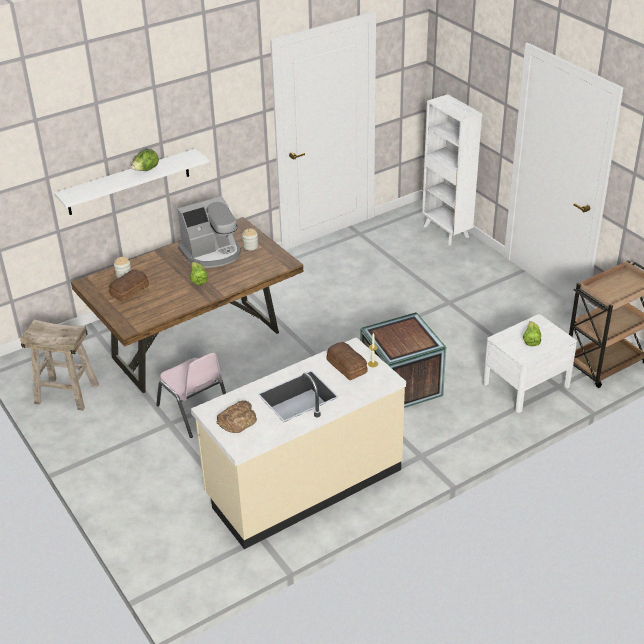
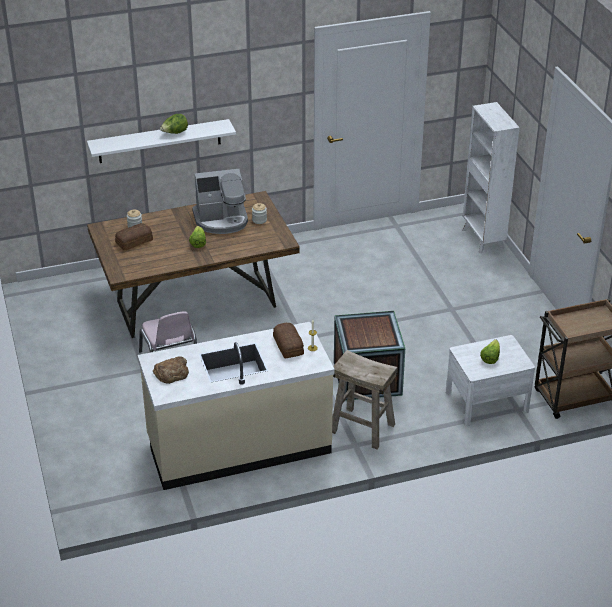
camera: 15 degrees right, 0 degrees up
beige stool [20,319,99,411] -> beige stool moved to [332,350,397,449]

